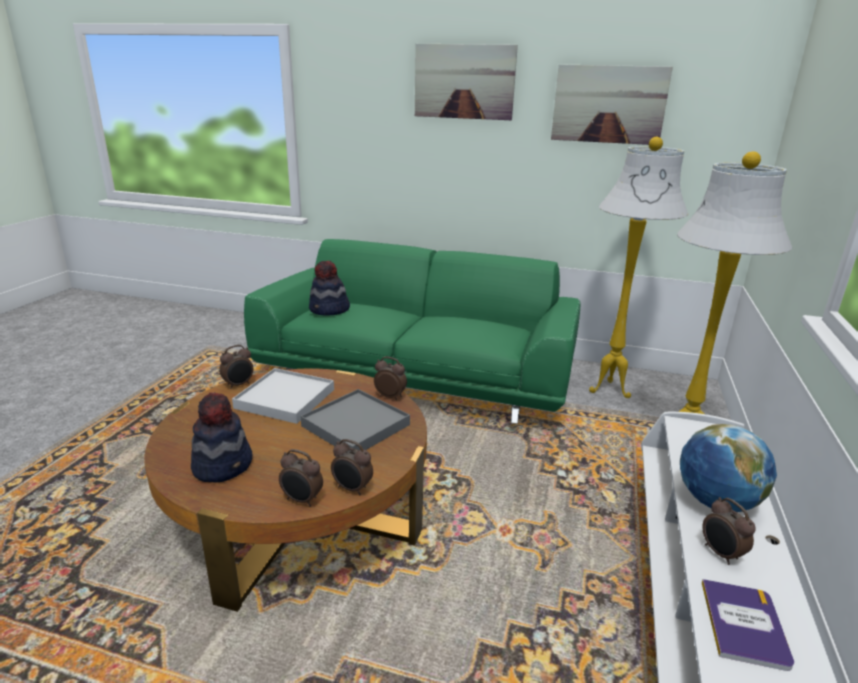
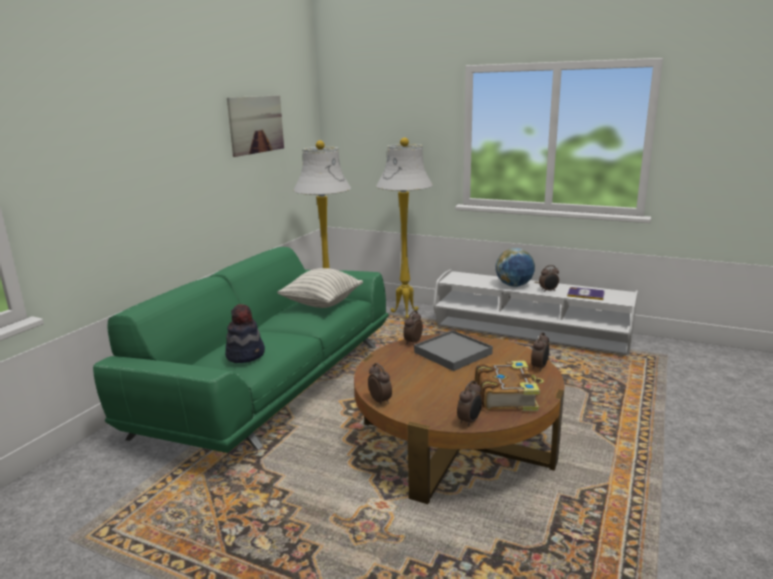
camera: 80 degrees left, 5 degrees down
hat [191,392,252,482] -> book [475,361,544,411]
white tray [232,368,334,424] -> none
alarm clock [331,439,373,495] -> alarm clock moved to [457,381,482,427]
picture [415,44,518,120] -> none
none -> pillow [277,268,363,308]

